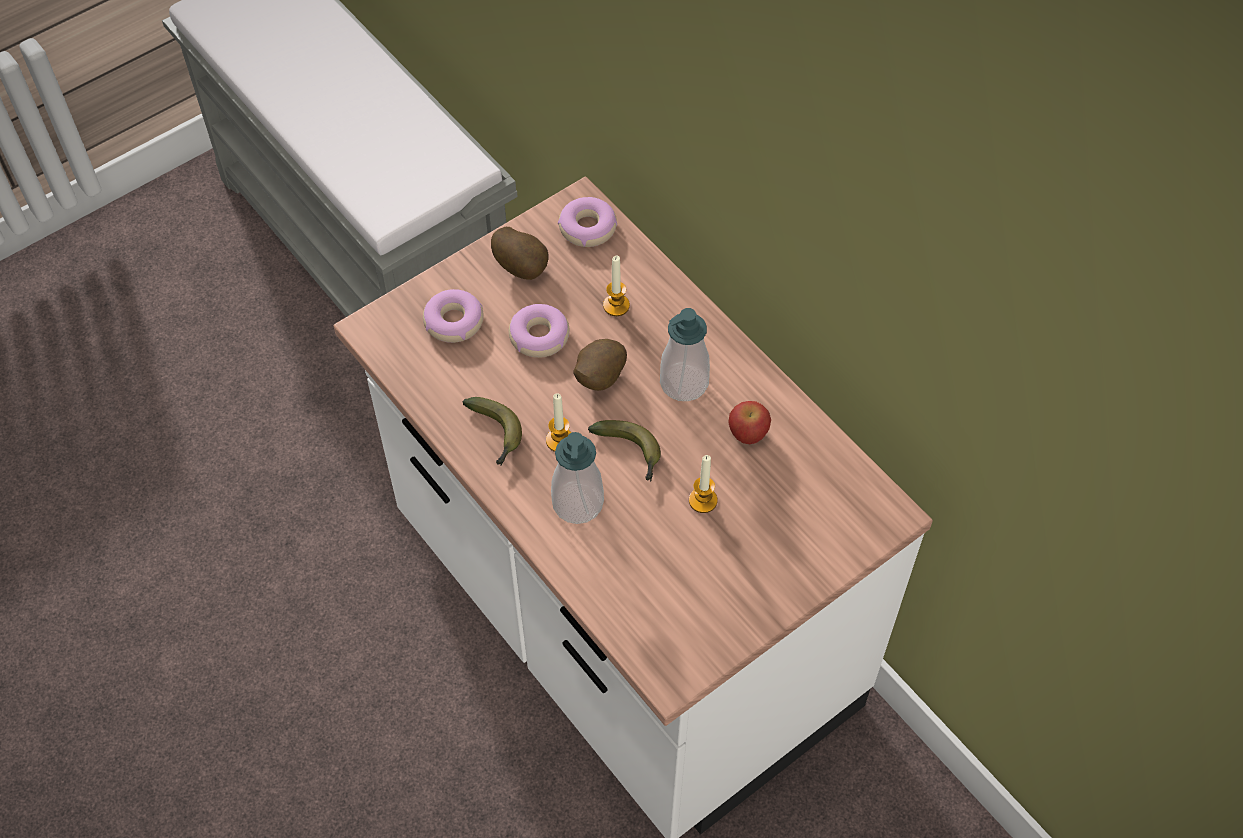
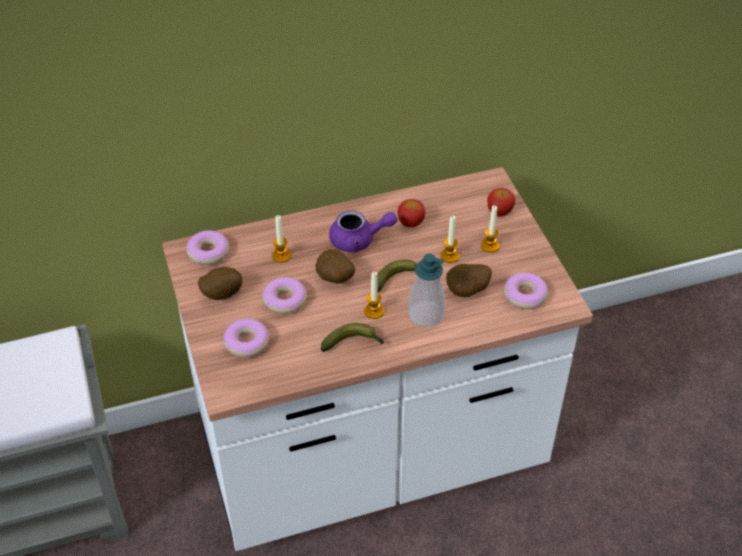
camera: 70 degrees left, 10 degrees down
soap dispenser [660,308,710,401] -> purple teapot [329,210,398,252]
none -> potato [446,264,492,297]
none -> candle [481,205,499,253]
none -> apple [487,188,515,216]
none -> donut [504,273,548,309]

